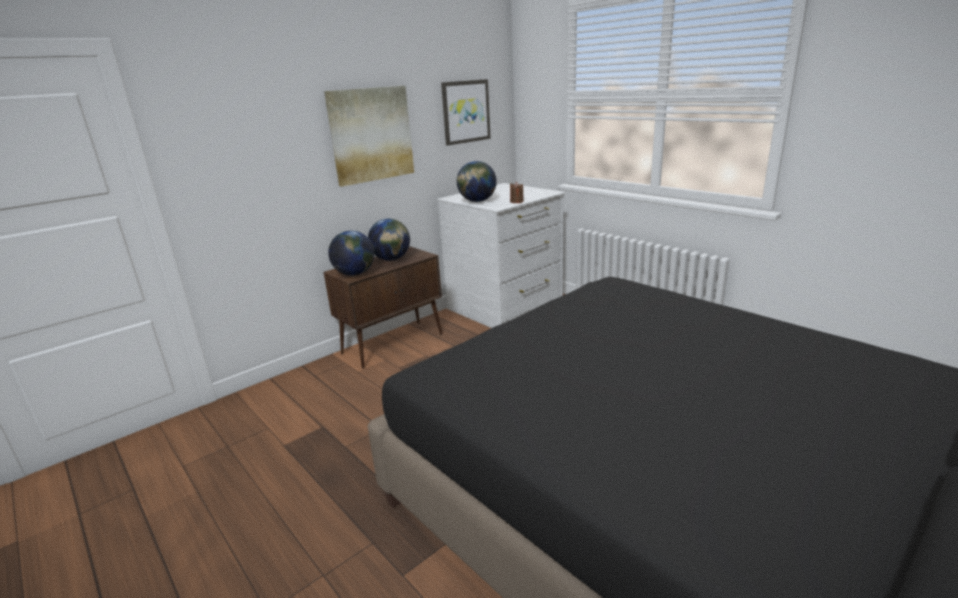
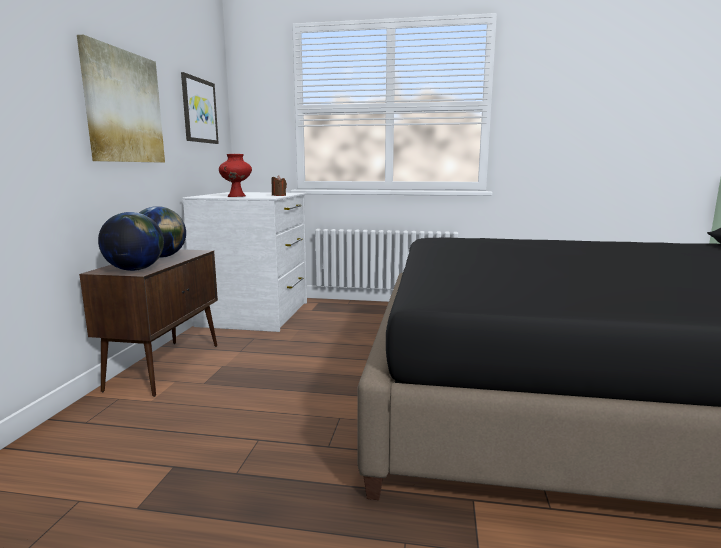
camera: 40 degrees left, 10 degrees down
globe [457,161,497,202] -> red vase [219,154,252,197]

